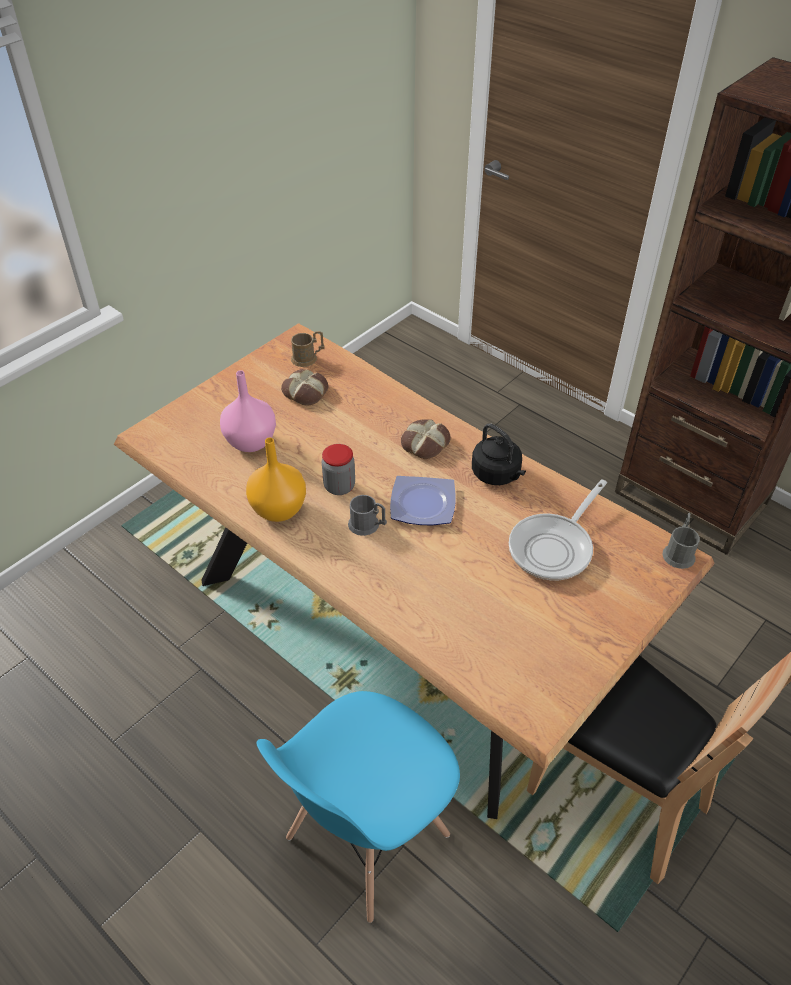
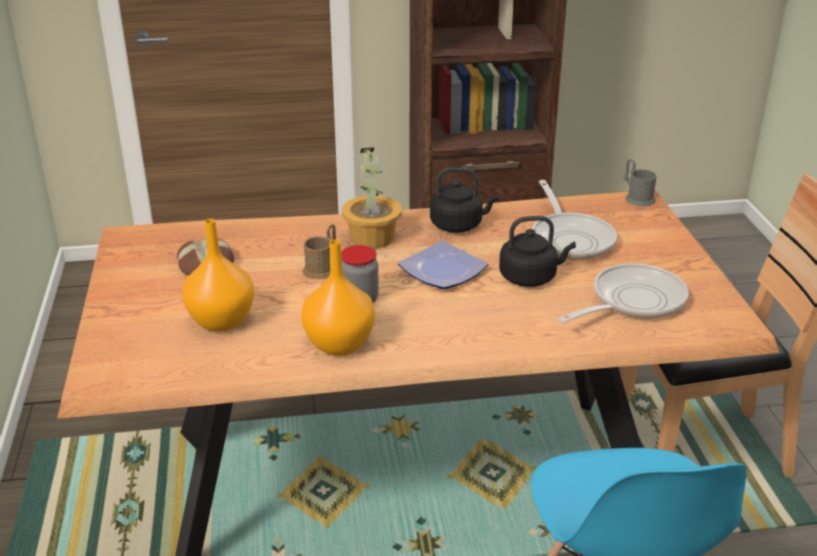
camera: 50 degrees left, 15 degrees down
pink vase [220,370,276,452] -> orange vase [182,219,255,332]
brown mug [291,331,325,367] -> brown mug moved to [302,224,336,279]
grey mug [348,495,387,536] -> none
bread [401,419,451,459] -> potted plant [342,148,402,249]
none -> black kettle [499,216,576,287]
none -> frying pan [558,263,689,323]

